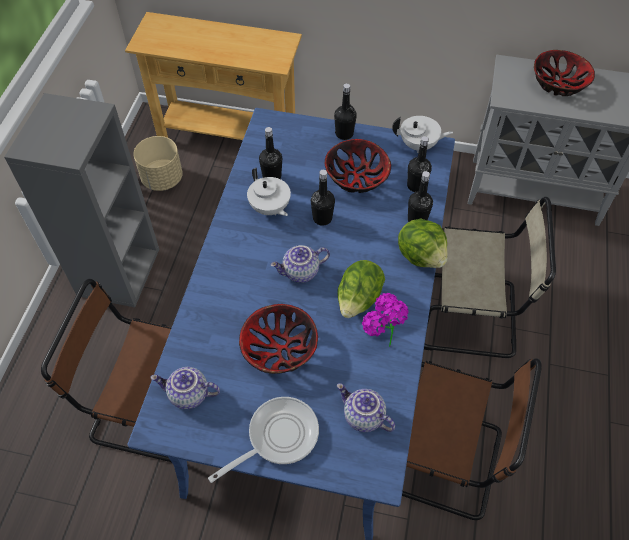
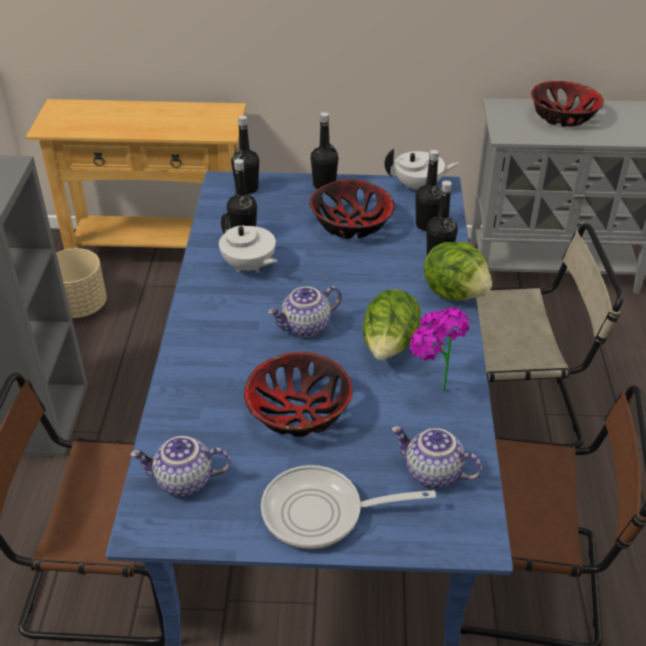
camera: 10 degrees left, 15 degrees down
frying pan [208,397,319,483] -> frying pan turned 135 degrees counterclockwise [261,465,436,549]
black bottle [311,170,335,226] -> black bottle moved to [231,115,259,194]

